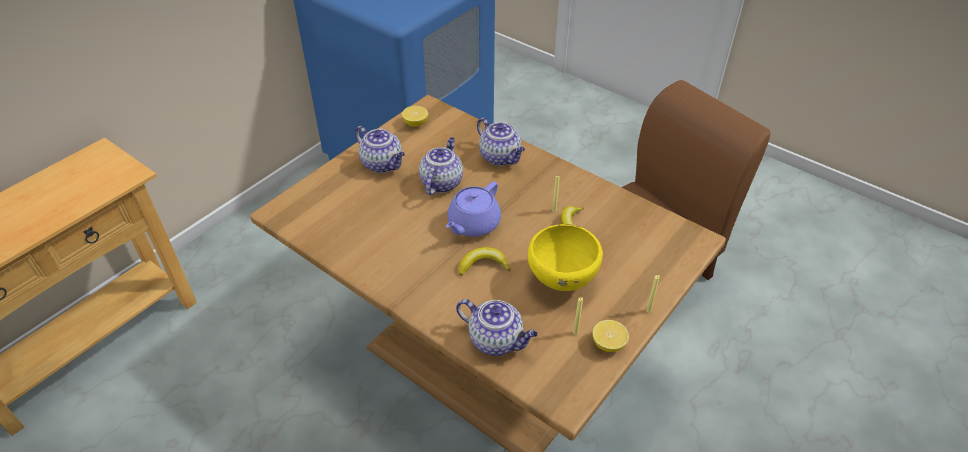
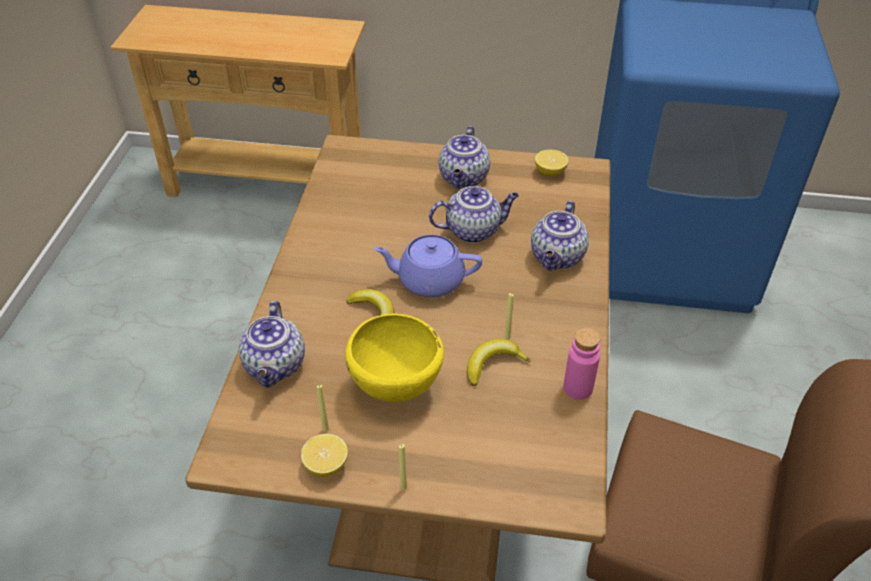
camera: 60 degrees right, 0 degrees up
none -> pink bottle [563,328,600,400]

